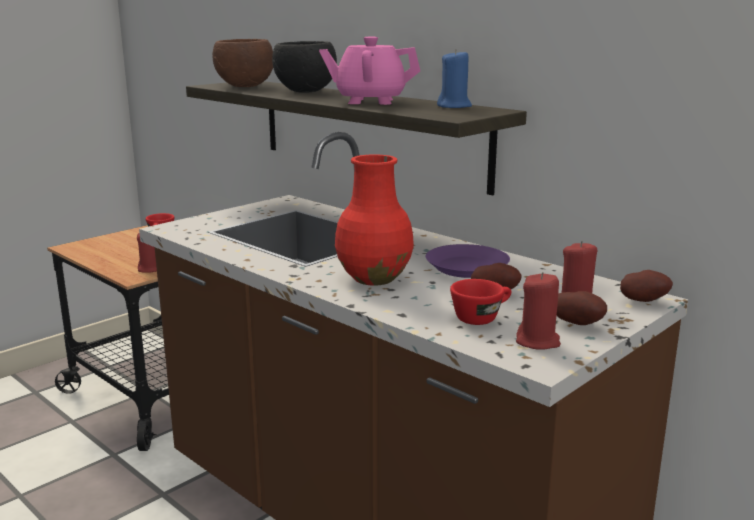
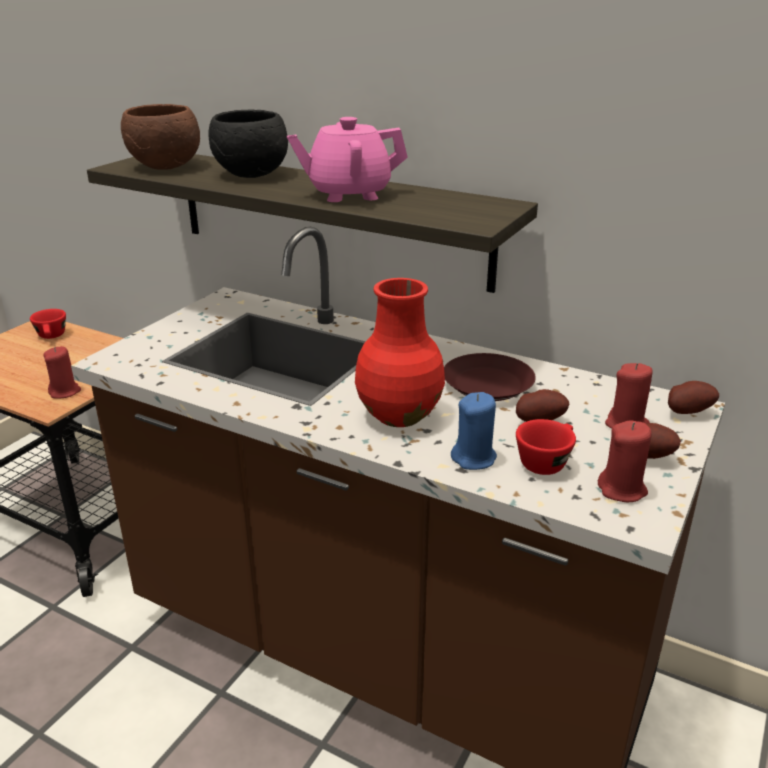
camera: 15 degrees left, 10 degrees up
purple plate [426,244,510,278] -> brown plate [444,353,536,401]
blue candle [437,49,472,108] -> blue candle moved to [451,392,497,470]

